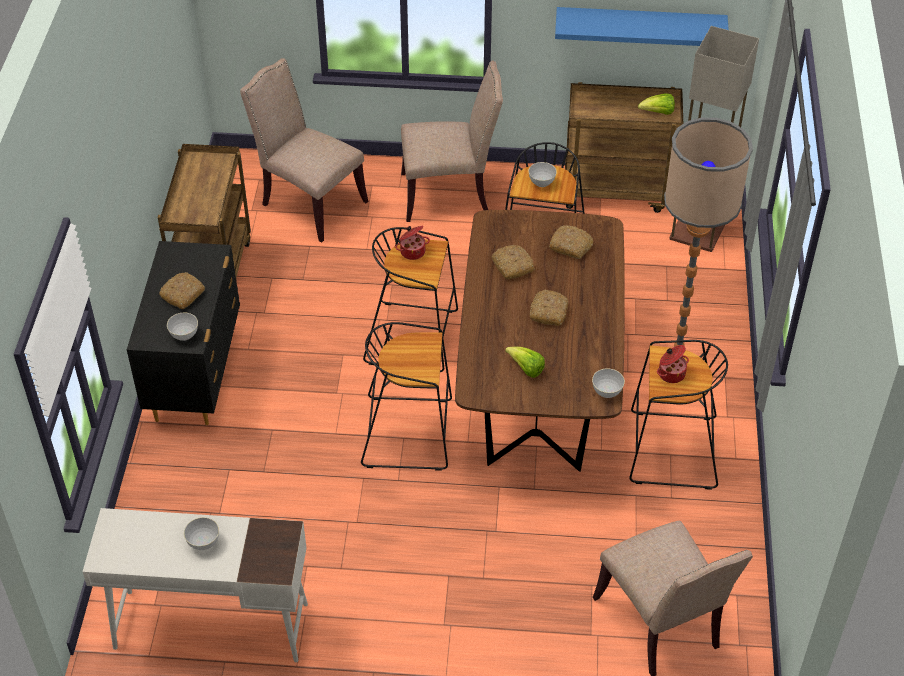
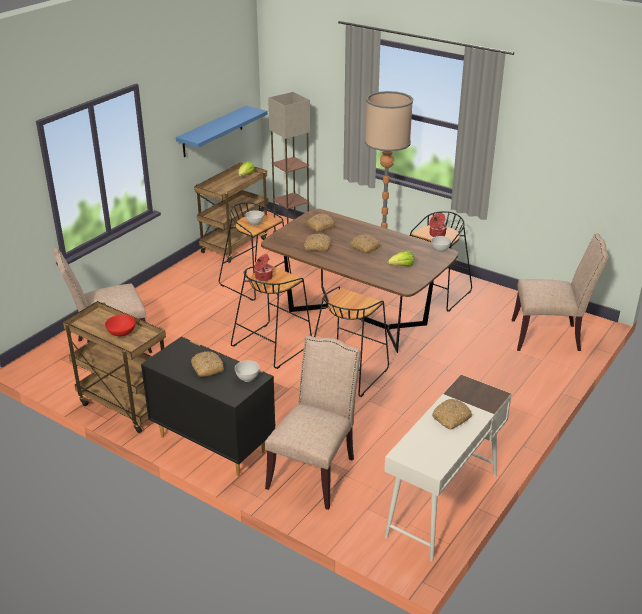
camera: 60 degrees left, 15 degrees down
grey bowl [184,517,219,550] -> bread [432,399,472,429]
beige chair [401,61,503,222] -> beige chair moved to [265,336,361,510]
none -> red bowl [105,314,136,336]

